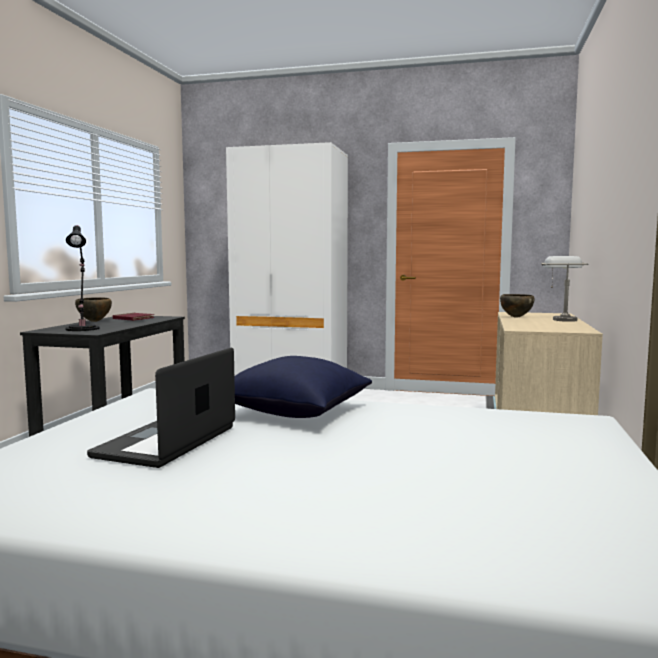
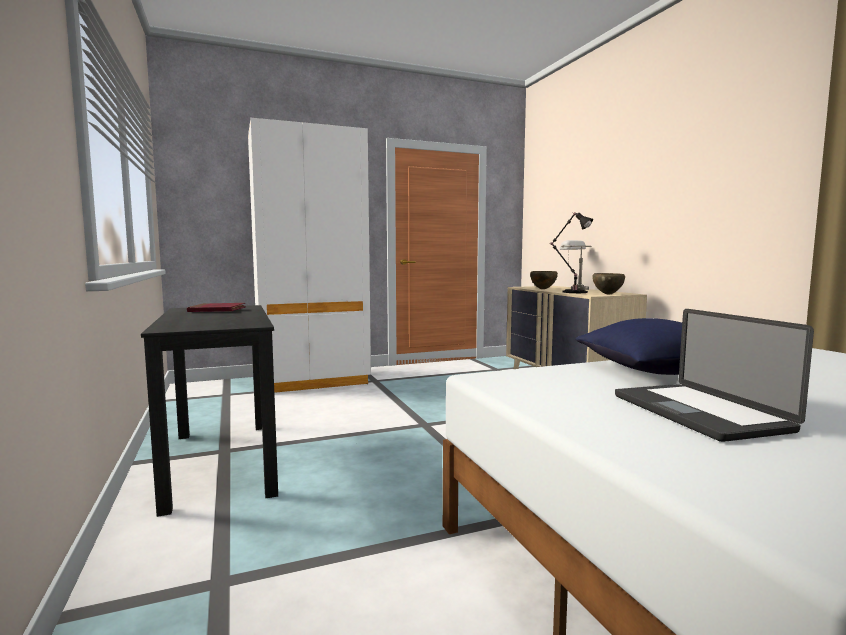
camera: 35 degrees left, 0 degrees up
black table lamp [65,225,100,331] -> black table lamp moved to [549,212,593,293]
brown bowl [75,297,112,322] -> brown bowl moved to [592,273,625,294]

